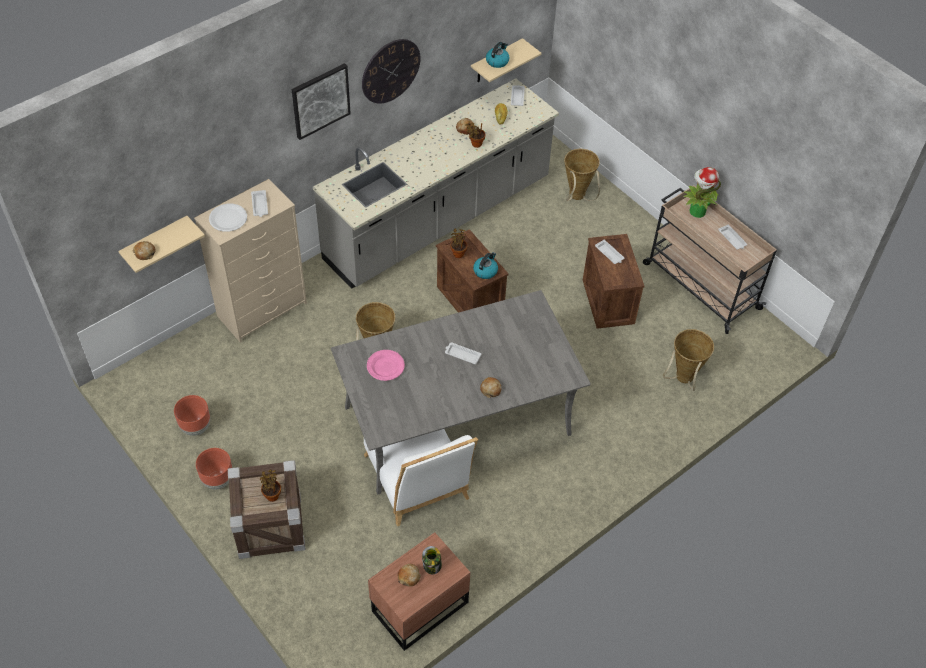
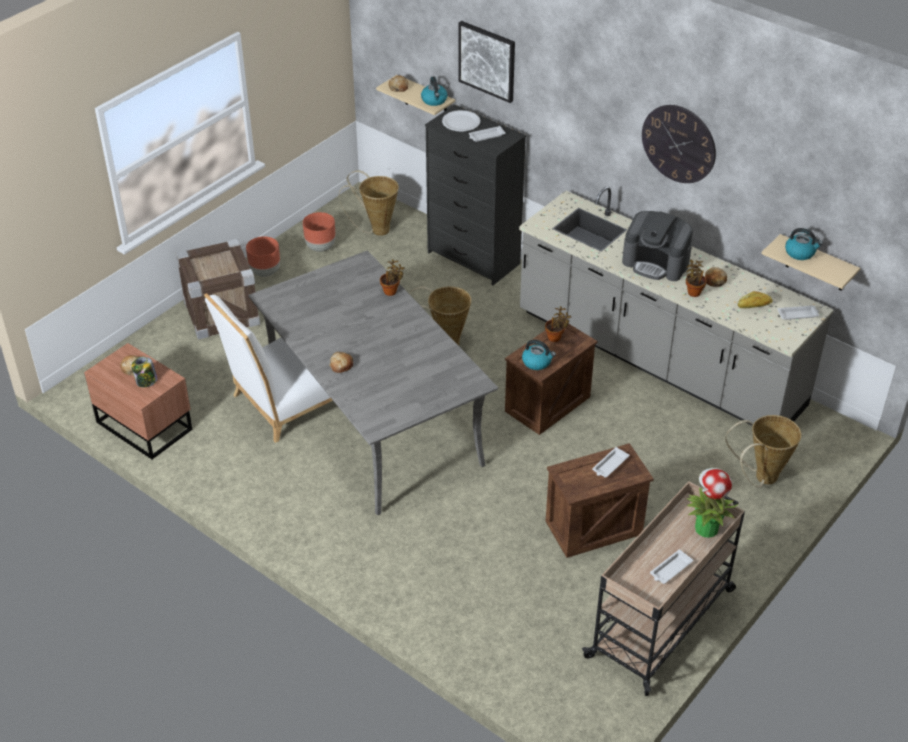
camera: 80 degrees right, 10 degrees down
beige dresser [194,179,307,343] -> black dresser [425,105,526,285]
potted plant [260,469,281,502] -> potted plant moved to [380,259,405,296]
picture [292,63,351,140] -> picture moved to [458,21,515,103]
pink plate [367,350,405,381] -> none
white tray [445,342,481,364] -> none
basket [663,329,714,391] -> basket moved to [339,171,399,236]
none -> kettle [421,77,448,106]
none -> coffee machine [622,211,693,281]

